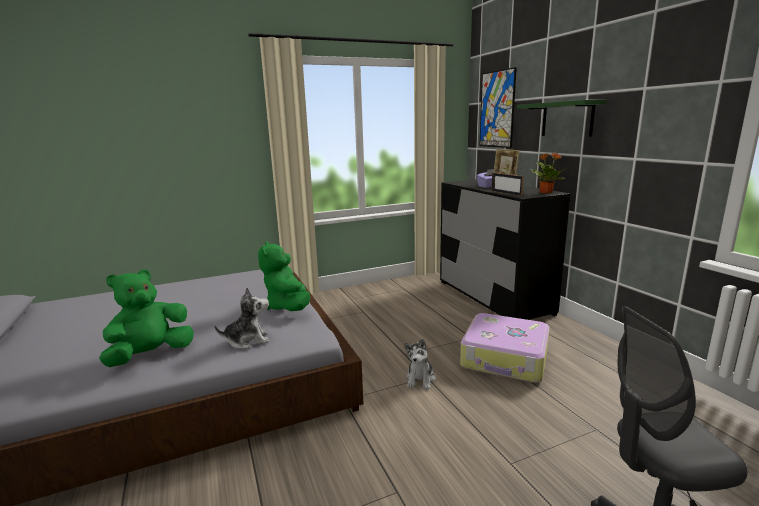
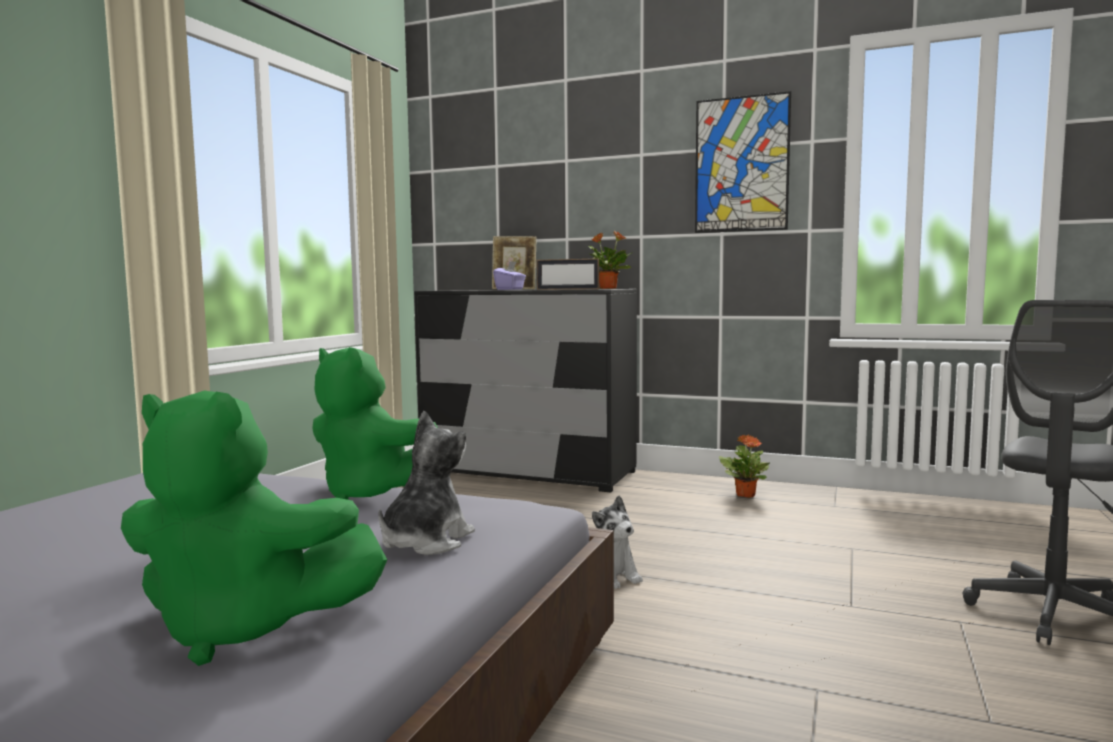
camera: 45 degrees left, 10 degrees down
green plush toy [99,269,194,367] -> green plush toy turned 75 degrees counterclockwise [121,391,387,666]
suitcase [460,313,550,383] -> none
picture [479,67,517,148] -> picture moved to [695,91,791,233]
green shelf [517,100,607,136] -> none
none -> potted plant [719,434,770,498]

